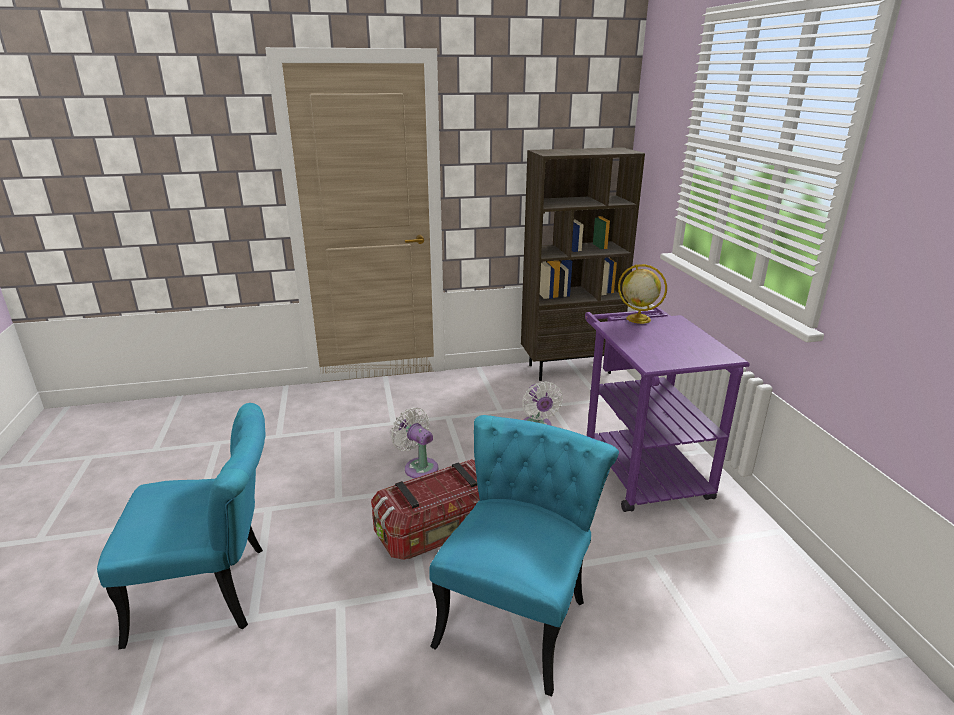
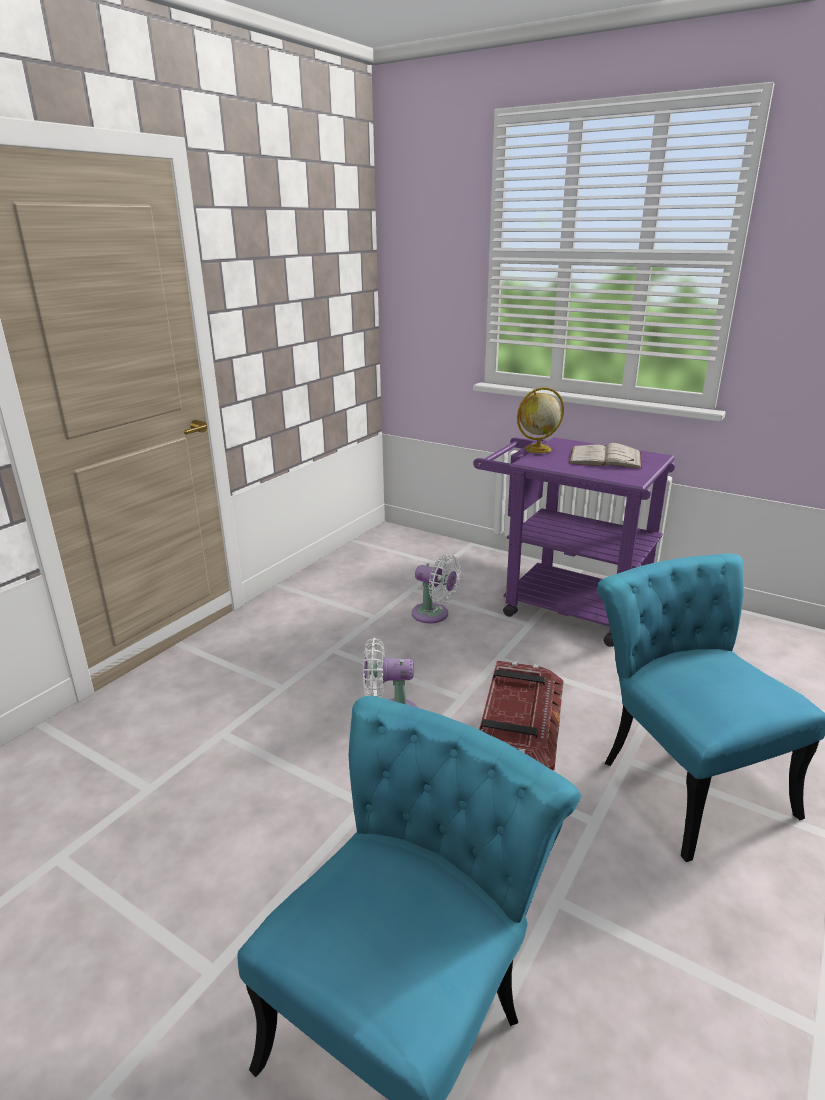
camera: 45 degrees left, 0 degrees up
brown bookcase [521,147,645,381] -> none
none -> white book [569,443,642,469]

